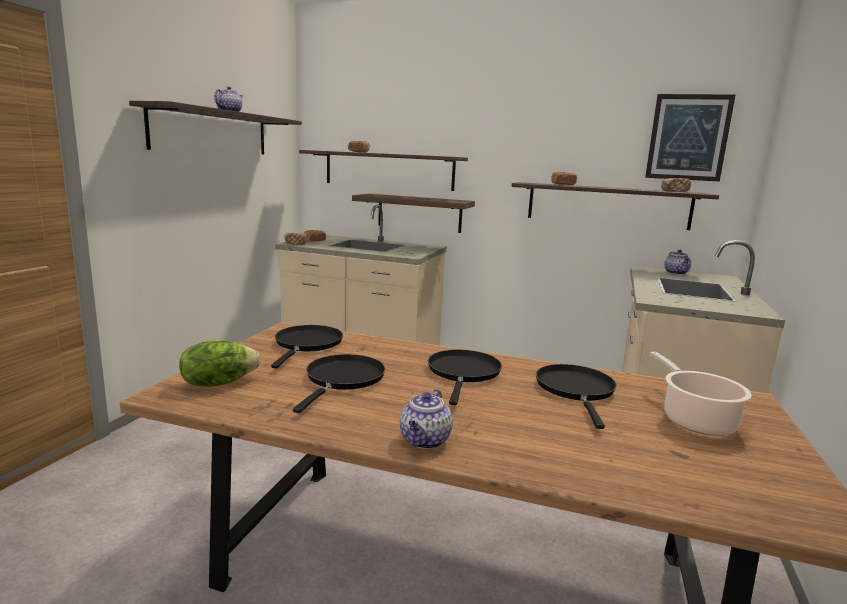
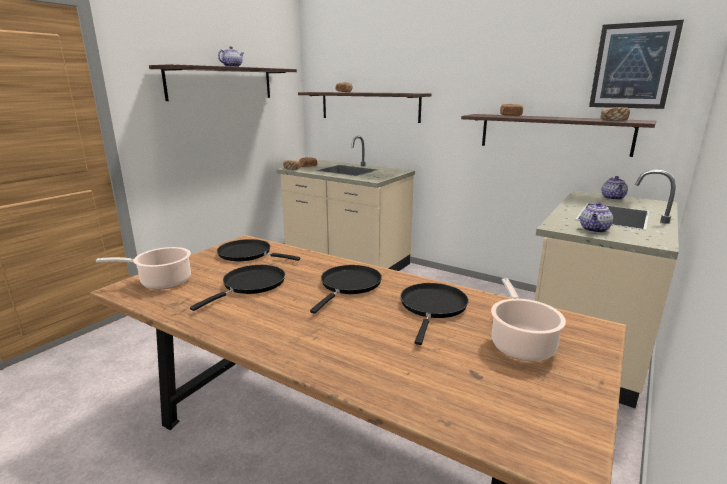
camera: 15 degrees right, 5 degrees up
lettuce [179,340,260,387] -> cooking pot [96,247,191,290]
black frying pan [271,325,343,368] -> black frying pan turned 90 degrees counterclockwise [217,239,300,261]
shelf [352,194,475,233] -> none
teapot [400,389,453,449] -> teapot moved to [580,202,613,233]

